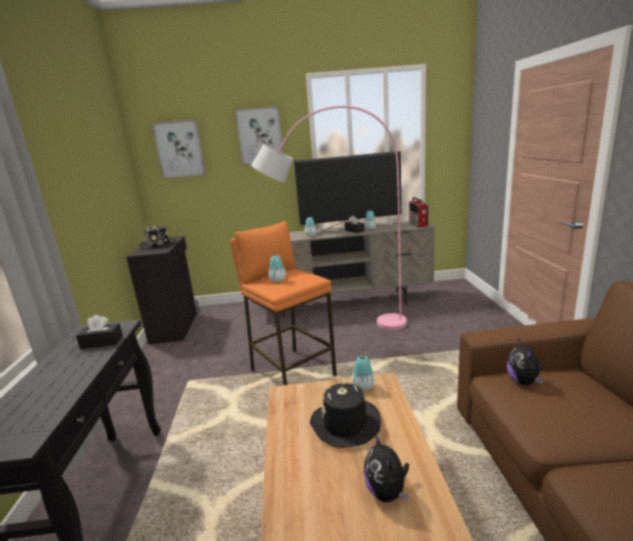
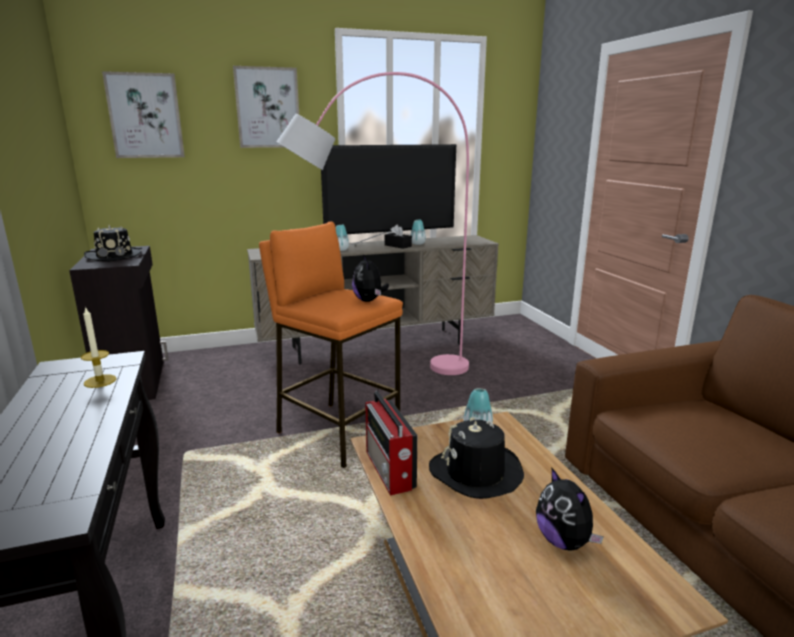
camera: 15 degrees left, 0 degrees up
black tissue box [76,315,123,349] -> candle [81,306,116,388]
vase [269,255,286,282] -> none
radio [409,197,428,227] -> radio moved to [365,391,417,495]
plush toy [507,338,543,385] -> plush toy moved to [352,255,389,302]

